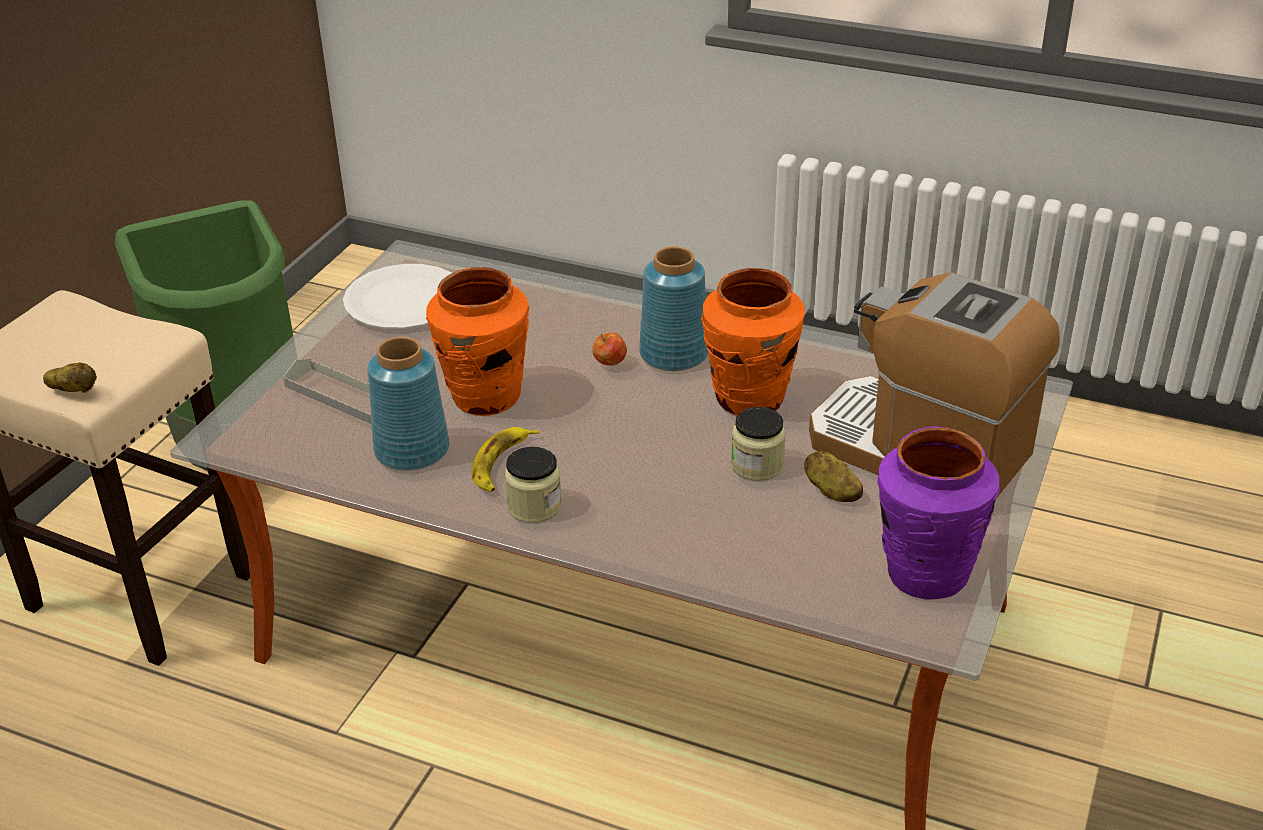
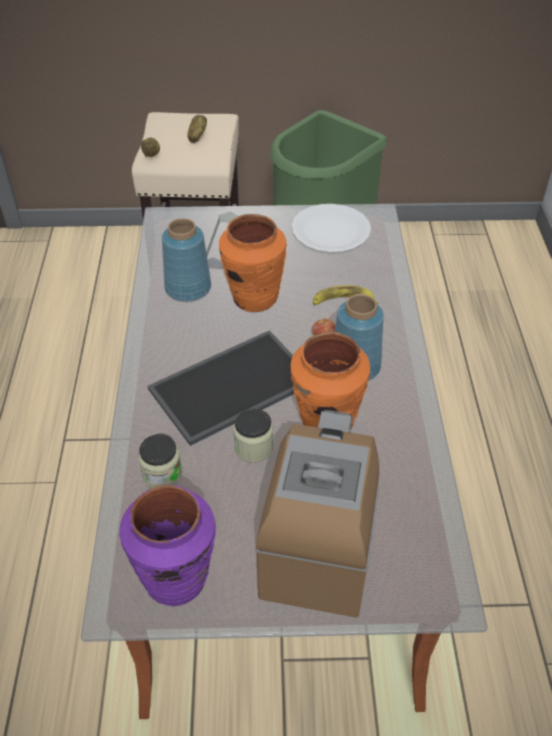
camera: 65 degrees right, 10 degrees up
banana [472,427,539,492] -> banana moved to [313,285,378,305]
jar [504,447,562,523] -> jar moved to [138,434,182,488]
potato [804,450,863,502] -> potato moved to [187,115,207,143]
none -> tray [148,330,294,446]

